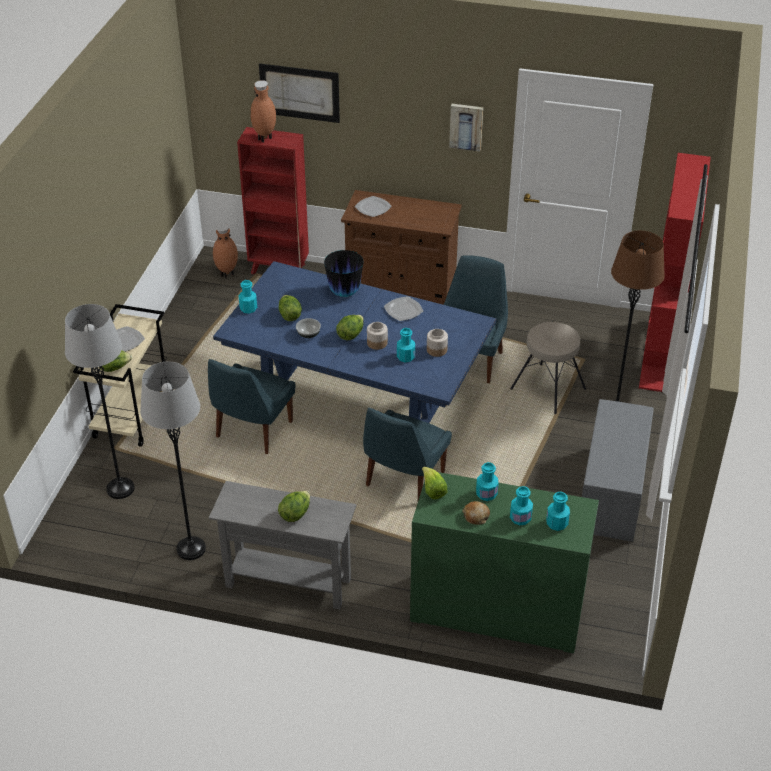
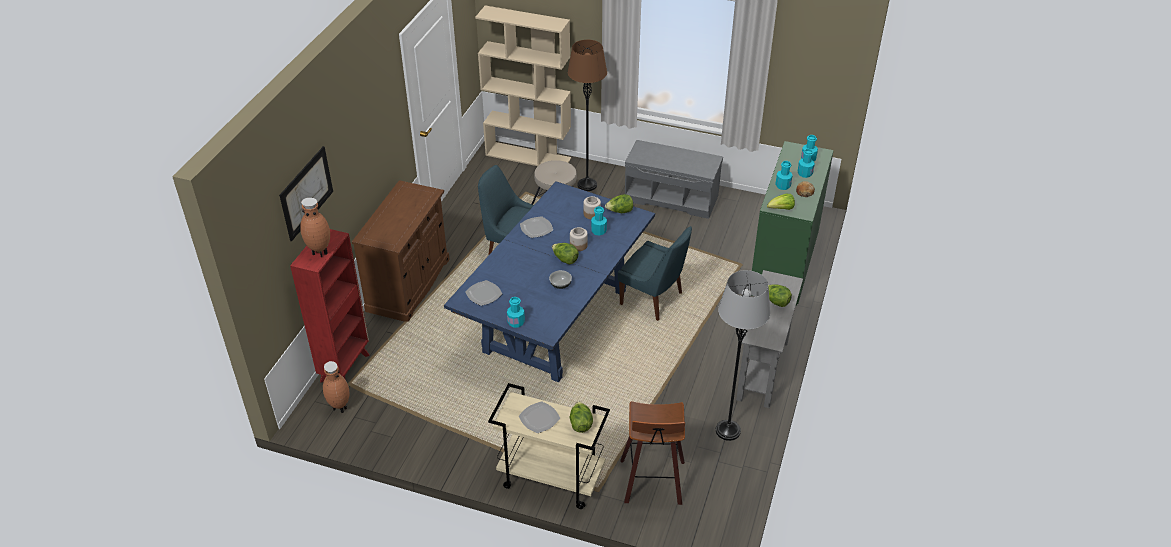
camera: 85 degrees left, 0 degrees up
grey floor lamp [65,304,135,499] -> stool [620,401,685,505]
blue chair [208,359,295,454] -> none
lettuce [279,295,302,321] -> lettuce moved to [605,194,633,213]
vase [324,250,364,297] -> none
plate [355,196,392,217] -> plate moved to [465,280,502,306]
picture [449,104,483,152] -> none
red bookcase [639,153,711,392] -> beige bookcase [475,5,571,166]

